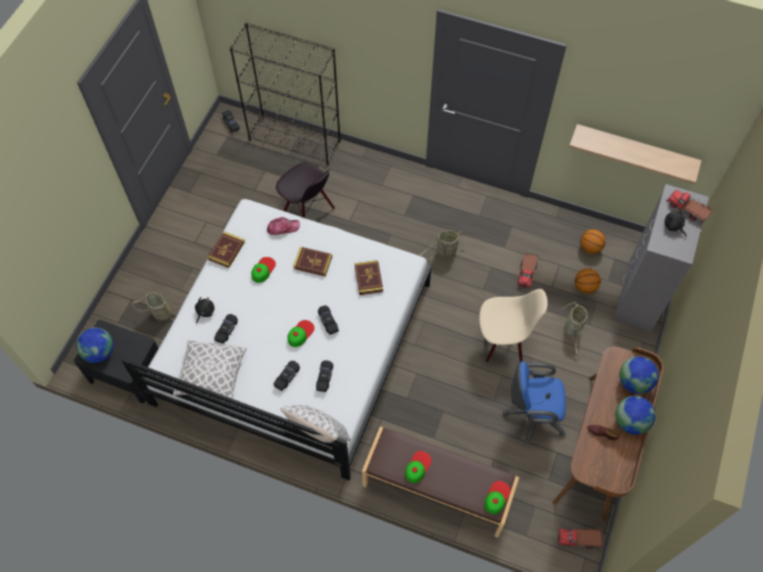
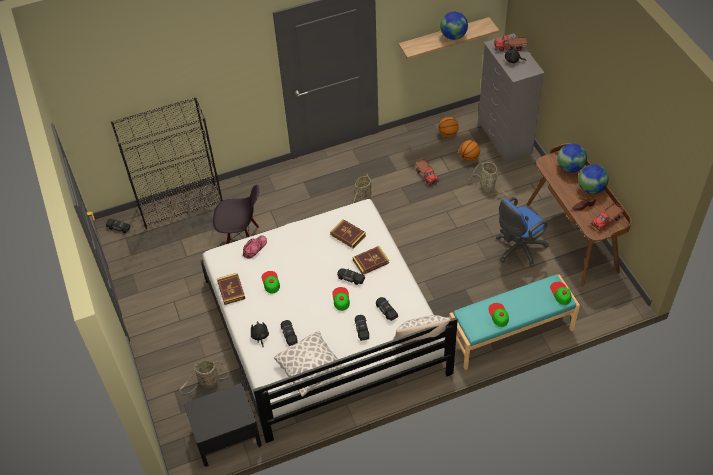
camera: 40 degrees left, 10 degrees down
globe [76,327,113,363] -> globe moved to [440,12,468,40]
book [293,247,332,277] -> book moved to [353,246,389,275]
brown bench [362,427,519,538] -> turquoise bench [449,274,580,370]
beige chair [479,289,548,363] -> none
toy truck [558,529,603,549] -> toy truck moved to [590,203,625,231]

